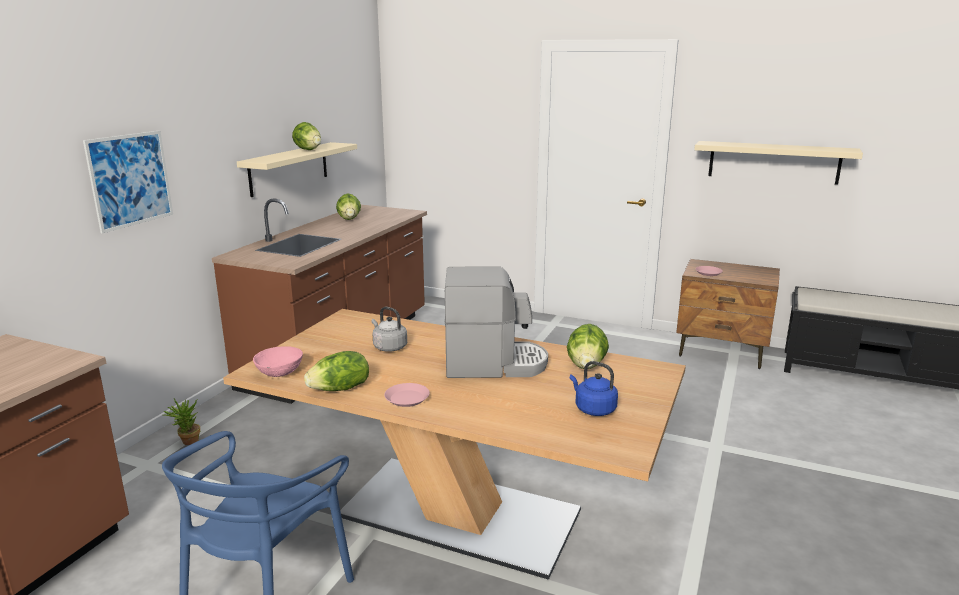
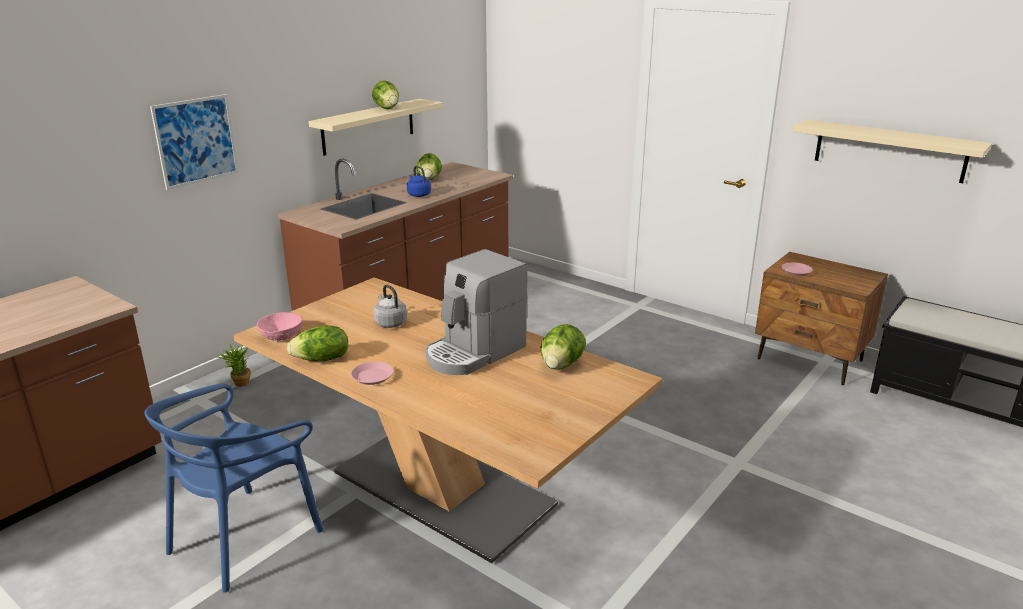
camera: 15 degrees right, 5 degrees up
coffee machine [445,266,548,378] -> coffee machine turned 120 degrees clockwise [426,249,527,375]
blue kettle [570,361,618,416] -> blue kettle moved to [407,166,431,197]

